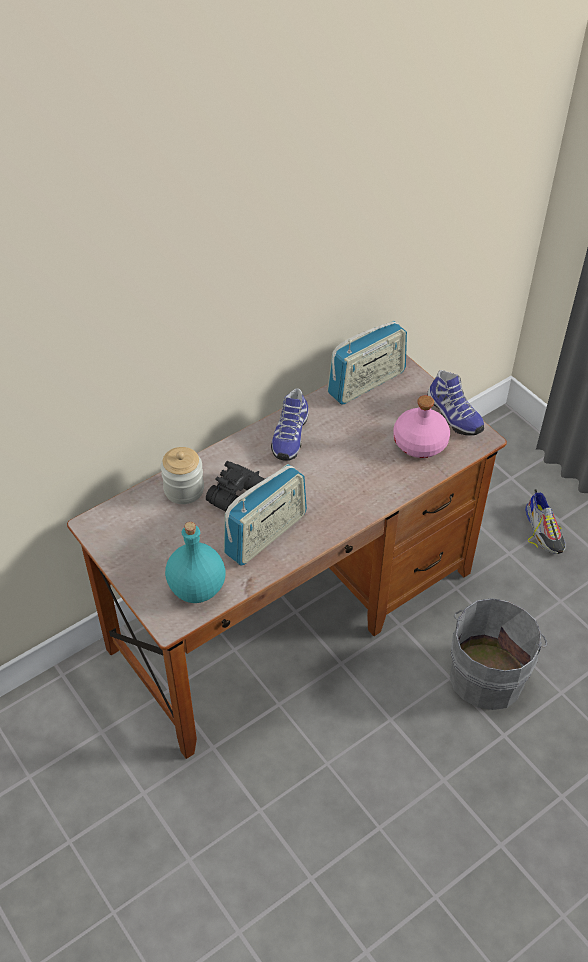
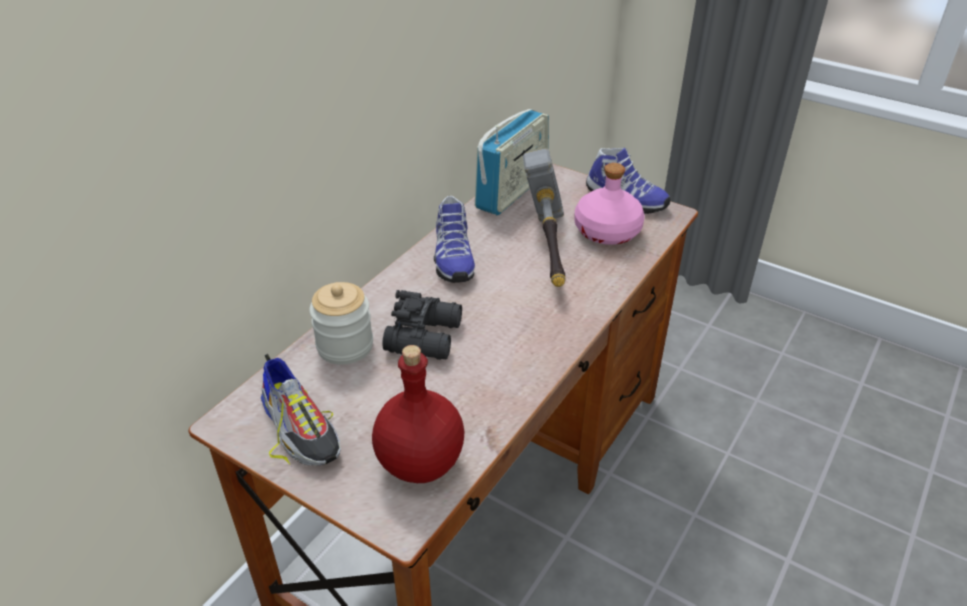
camera: 20 degrees left, 10 degrees down
turquoise bottle [165,522,226,603] -> red bottle [372,345,464,483]
radio [224,464,307,565] -> none
grey bucket [450,598,547,710] -> none
shoe [525,489,566,554] -> shoe moved to [261,354,341,466]
none -> hammer [523,148,565,287]

